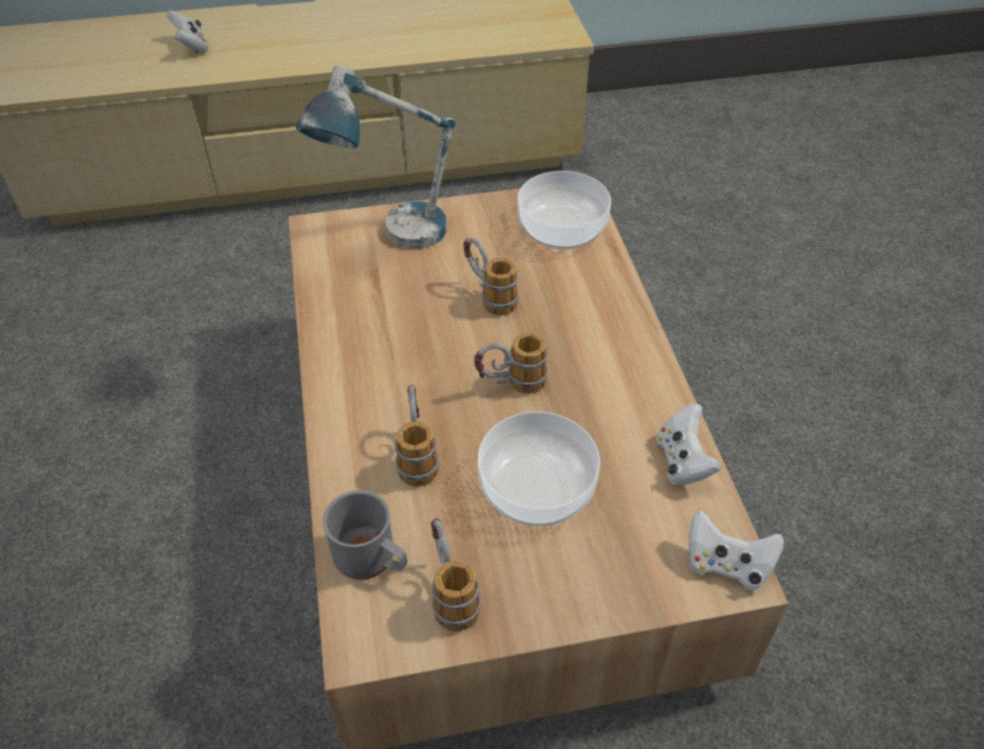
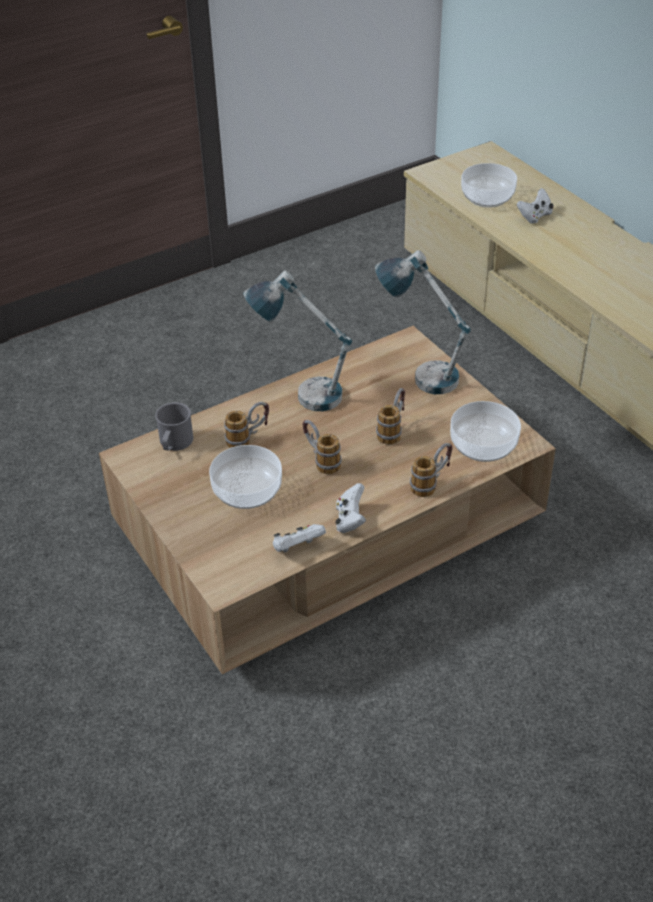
camera: 70 degrees right, 5 degrees down
mug [431,518,481,632] -> mug moved to [410,443,453,497]
white game controller [689,510,784,590] -> white game controller moved to [335,483,366,533]
none -> table lamp [243,271,352,411]
none -> bowl [461,163,517,208]

